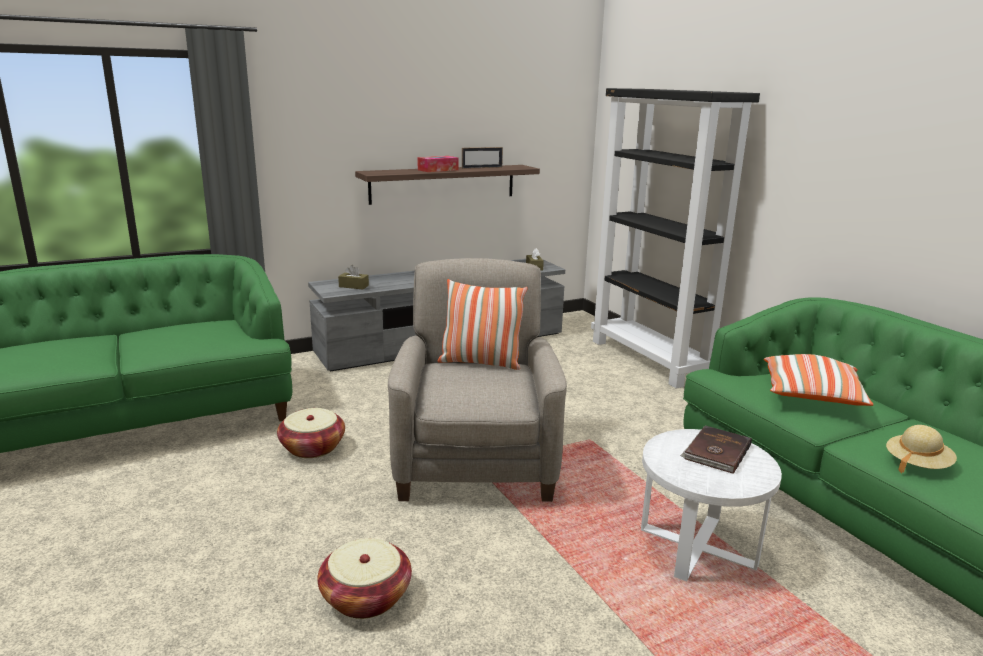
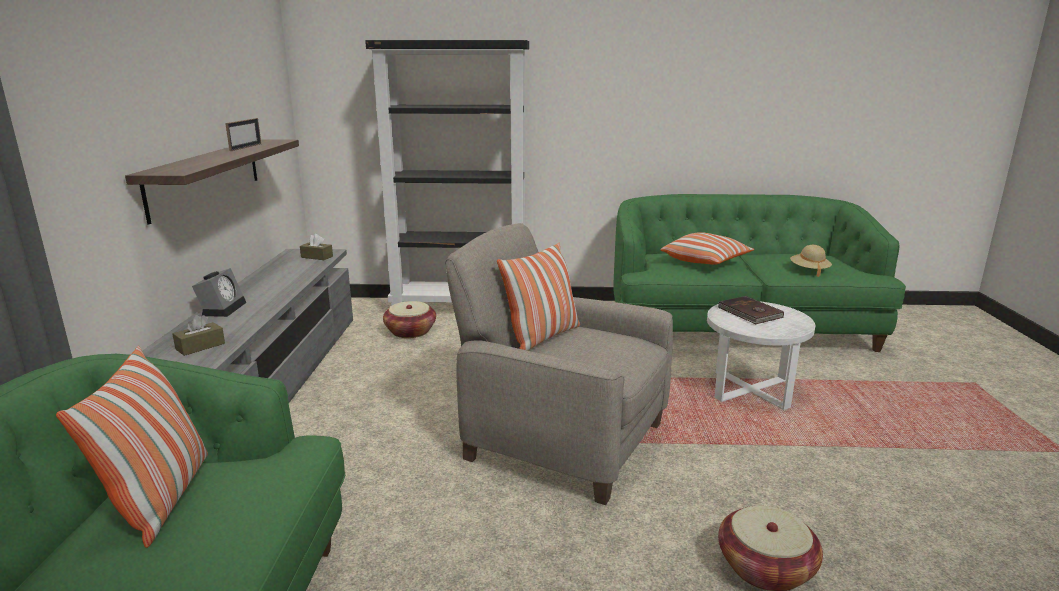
camera: 60 degrees left, 0 degrees up
basket [277,408,345,458] -> basket moved to [383,301,436,338]
tissue box [418,156,458,172] -> none
none -> pillow [56,346,208,548]
none -> alarm clock [192,268,246,317]

